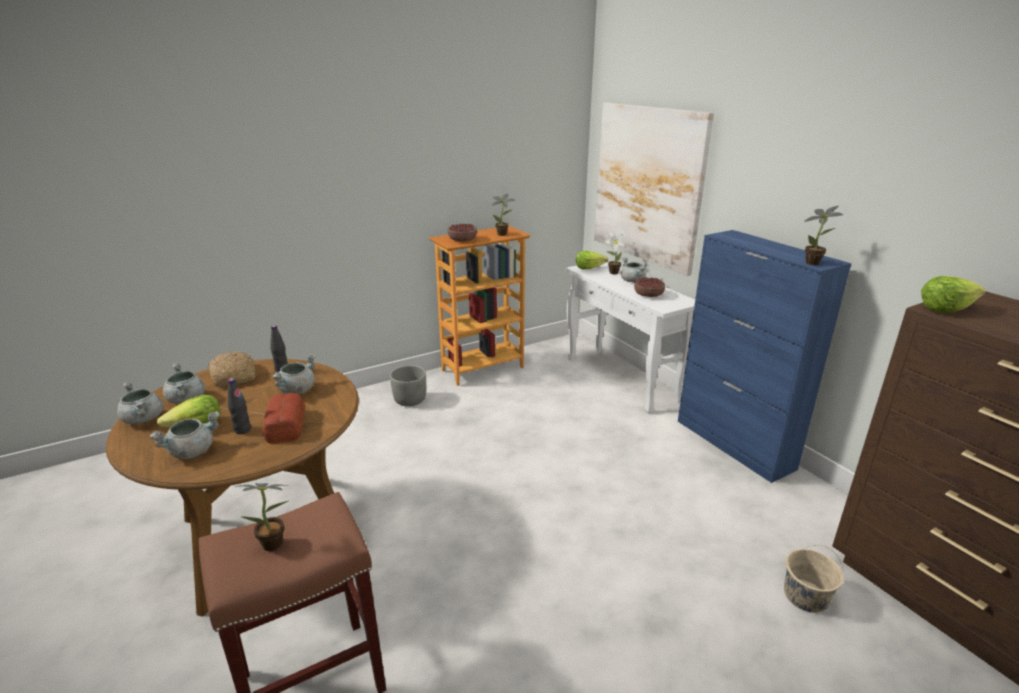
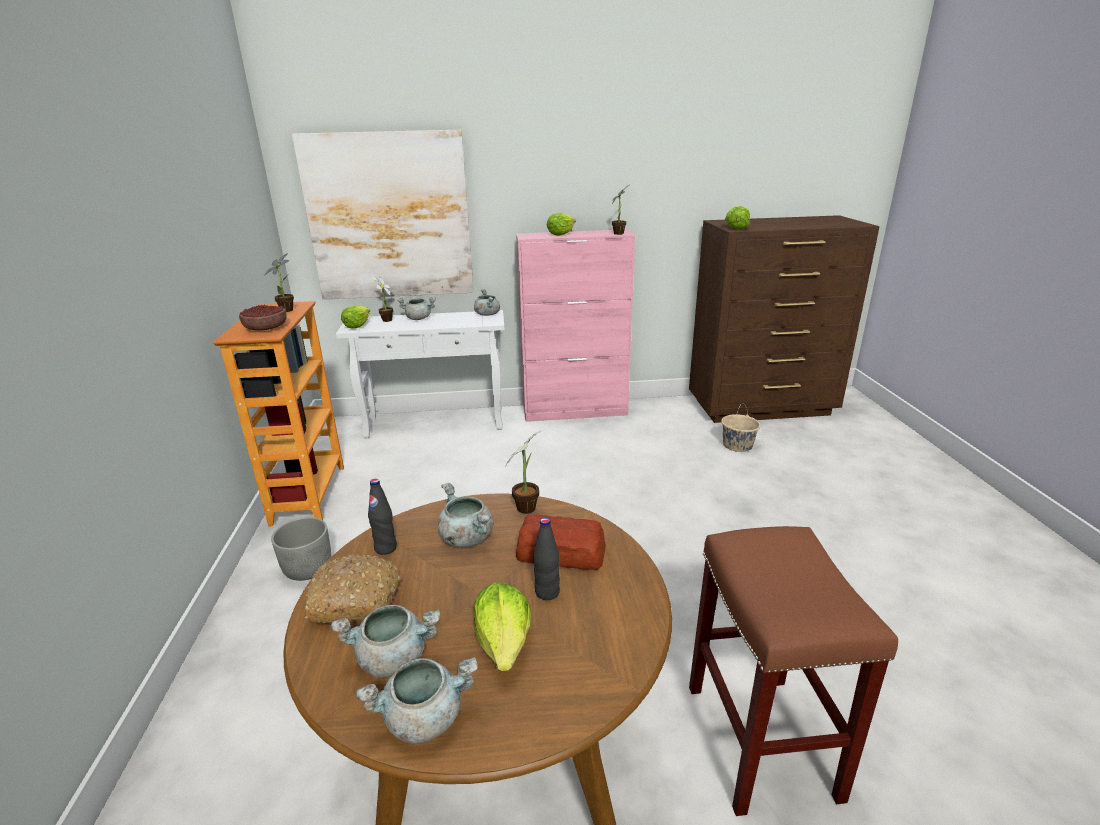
camera: 65 degrees left, 0 degrees up
grey cooking pot [149,411,219,459] -> grey cooking pot moved to [474,289,500,316]
potted plant [234,483,288,551] -> potted plant moved to [506,430,542,514]
bowl [634,277,665,297] -> none
blue cabinet [678,230,851,483] -> pink cabinet [516,229,635,422]
none -> lettuce [547,213,576,236]

